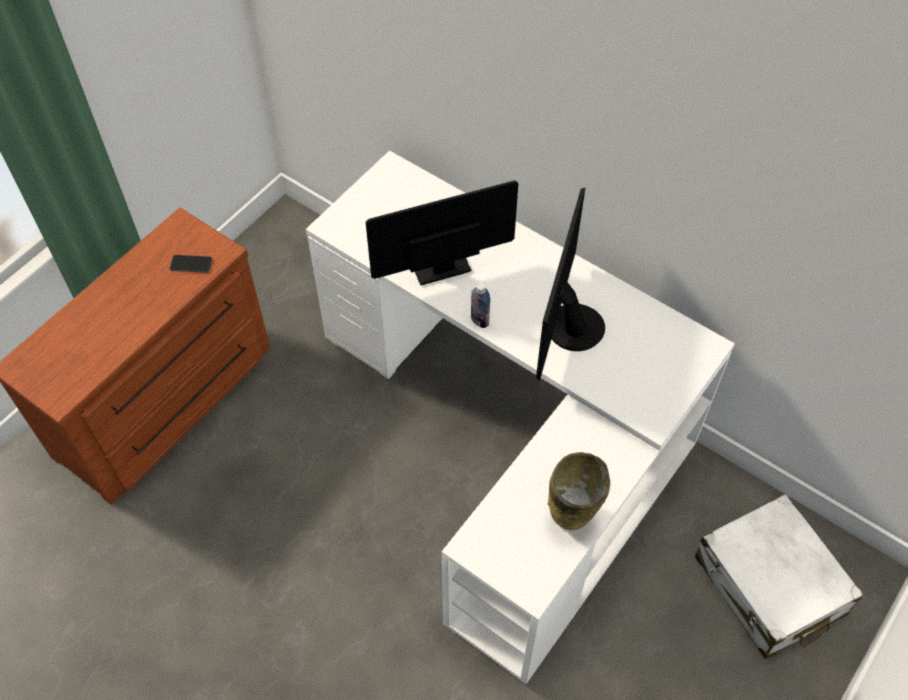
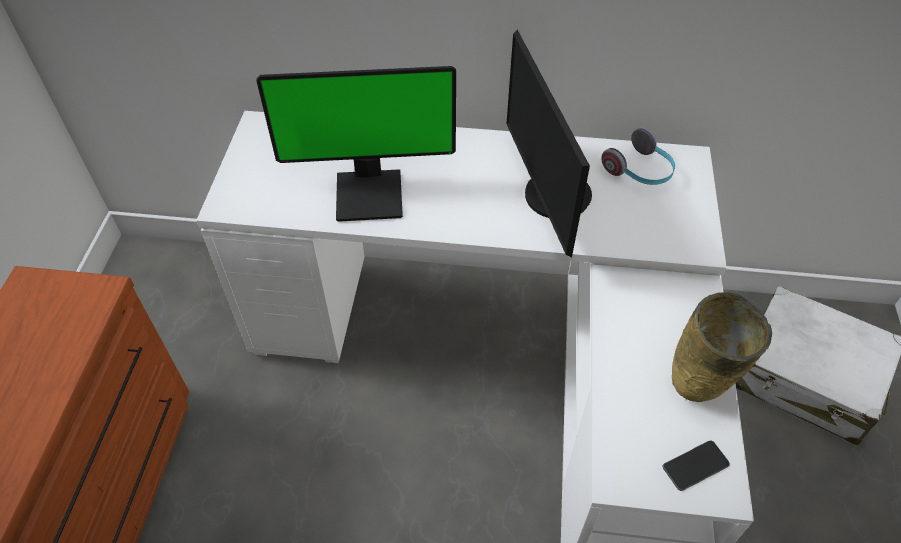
camera: 30 degrees left, 5 degrees down
phone [170,255,212,273] -> phone moved to [663,441,730,491]
monitor [365,180,518,285] -> monitor turned 135 degrees counterclockwise [256,66,456,222]
bottle [471,283,490,328] -> none
none -> headphones [601,128,675,185]

